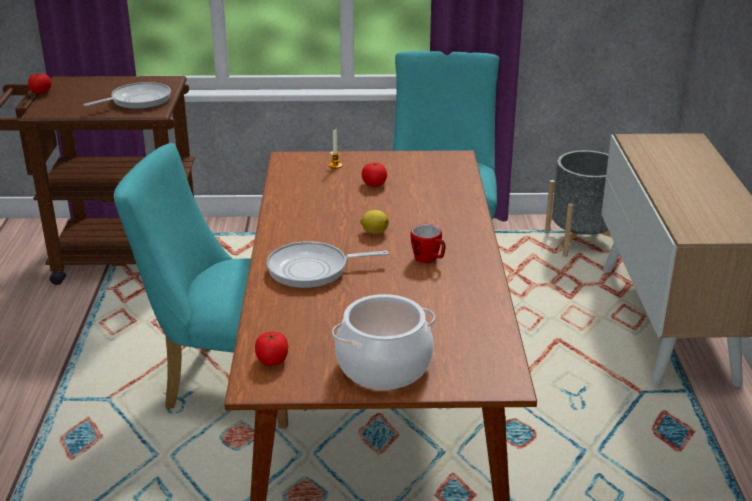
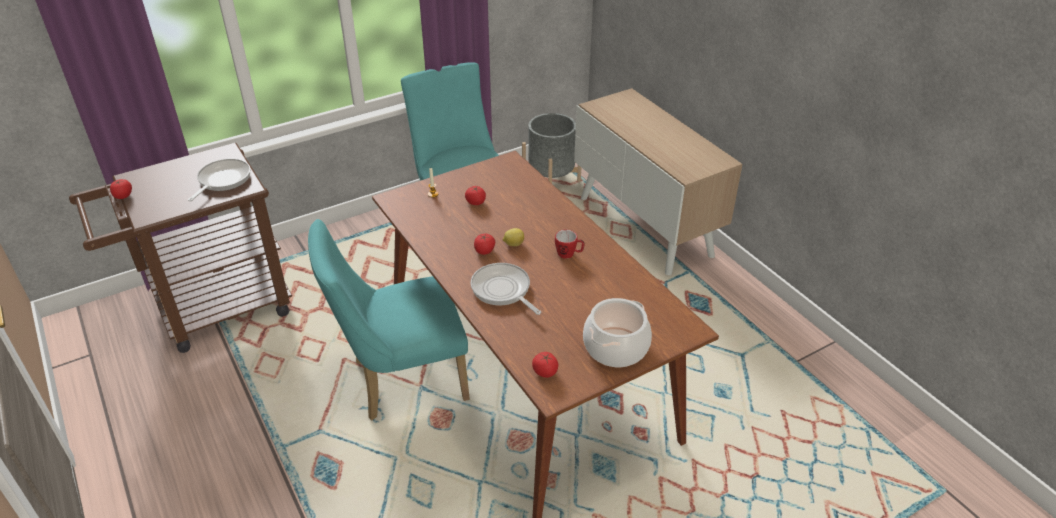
camera: 30 degrees left, 10 degrees up
frying pan [266,241,389,288] -> frying pan turned 90 degrees clockwise [471,263,541,315]
none -> tomato [474,233,495,255]

